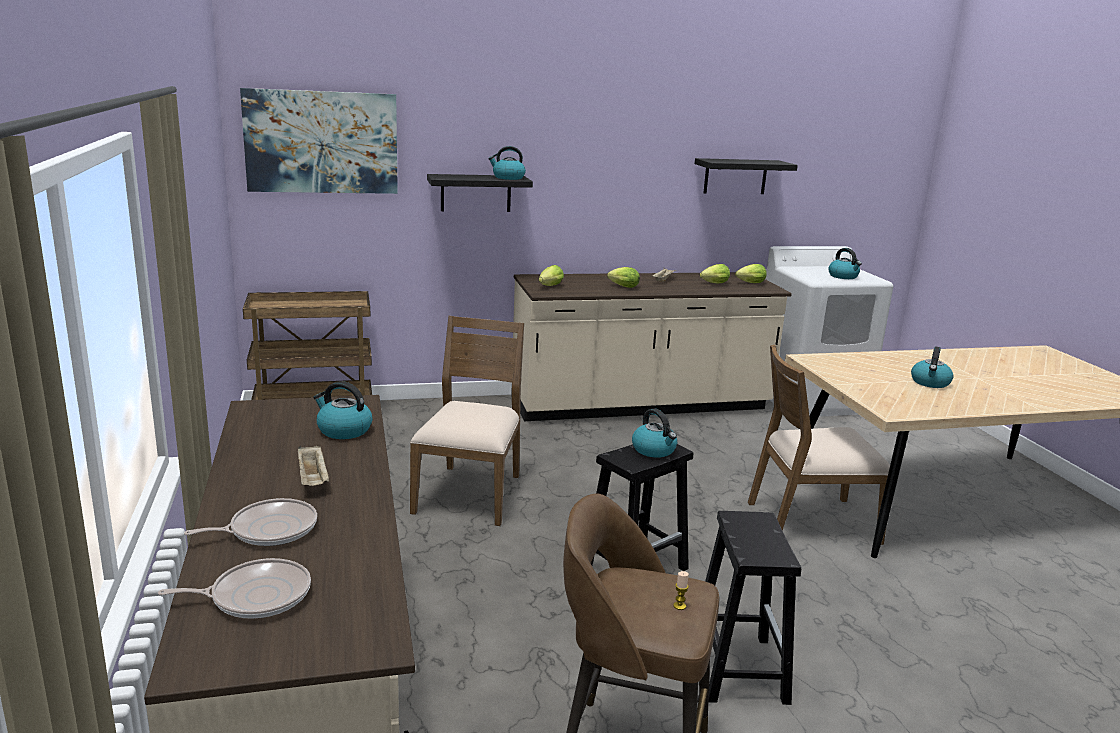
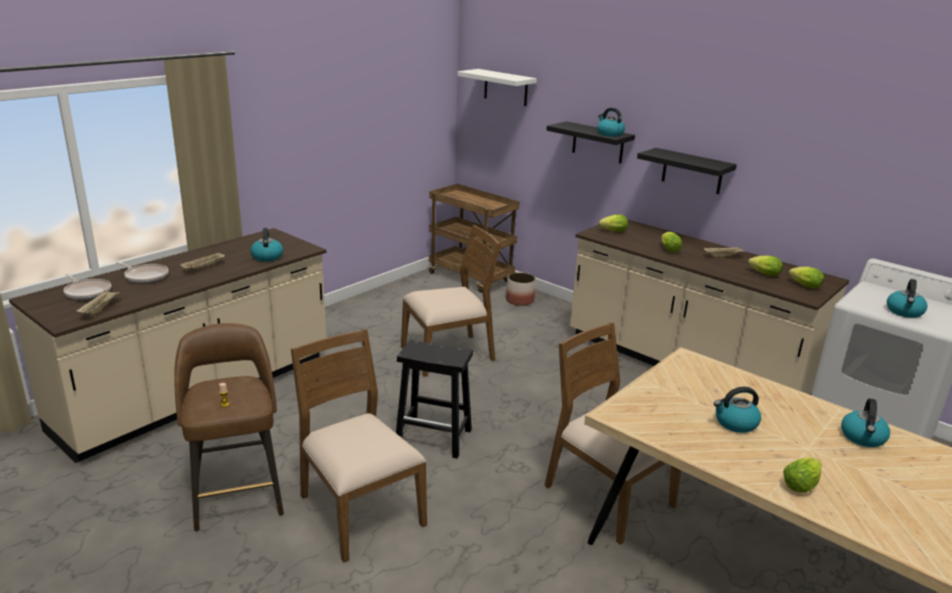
camera: 55 degrees right, 5 degrees up
picture [240,88,398,194] -> white shelf [457,69,537,106]
kettle [632,409,677,458] -> kettle moved to [841,398,890,447]
black shelf [695,158,798,194] -> black shelf moved to [637,148,737,194]
black stool [705,511,801,705] -> brown chair [291,329,427,562]
none -> beige tray [76,290,120,315]
none -> planter [506,272,536,306]
none -> lettuce [783,457,822,493]

